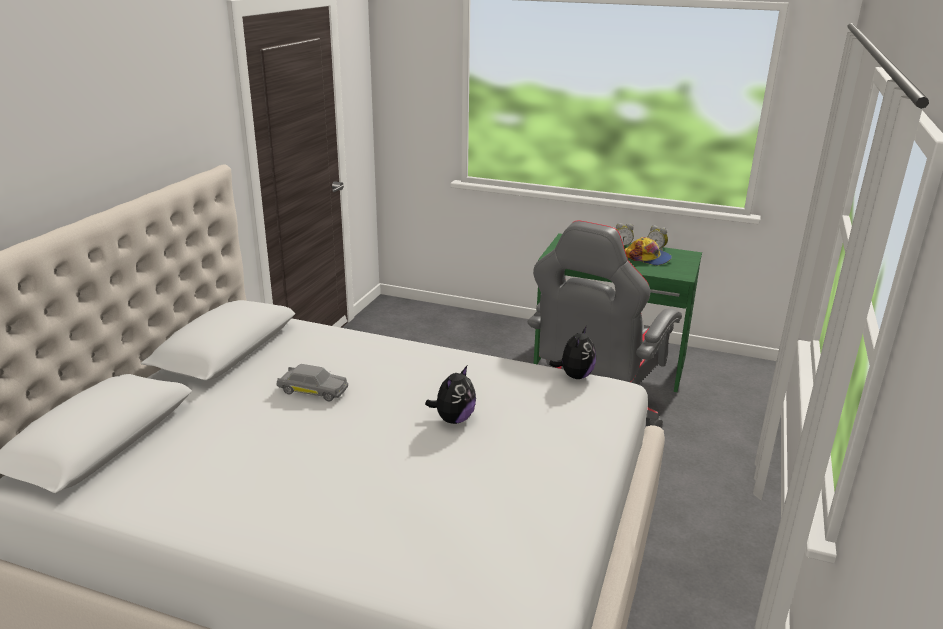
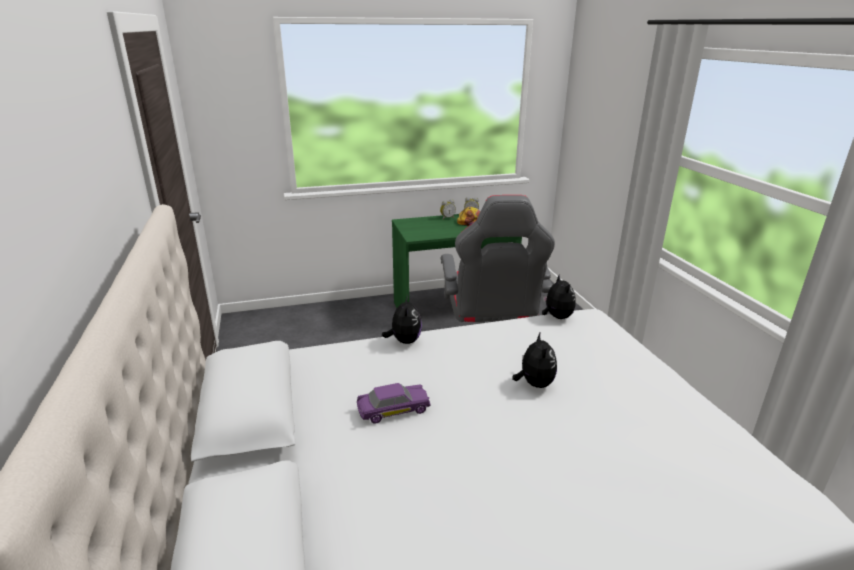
camera: 35 degrees left, 0 degrees up
grey toy car [277,364,348,402] -> purple toy car [357,383,431,424]
none -> plush toy [382,295,422,344]

